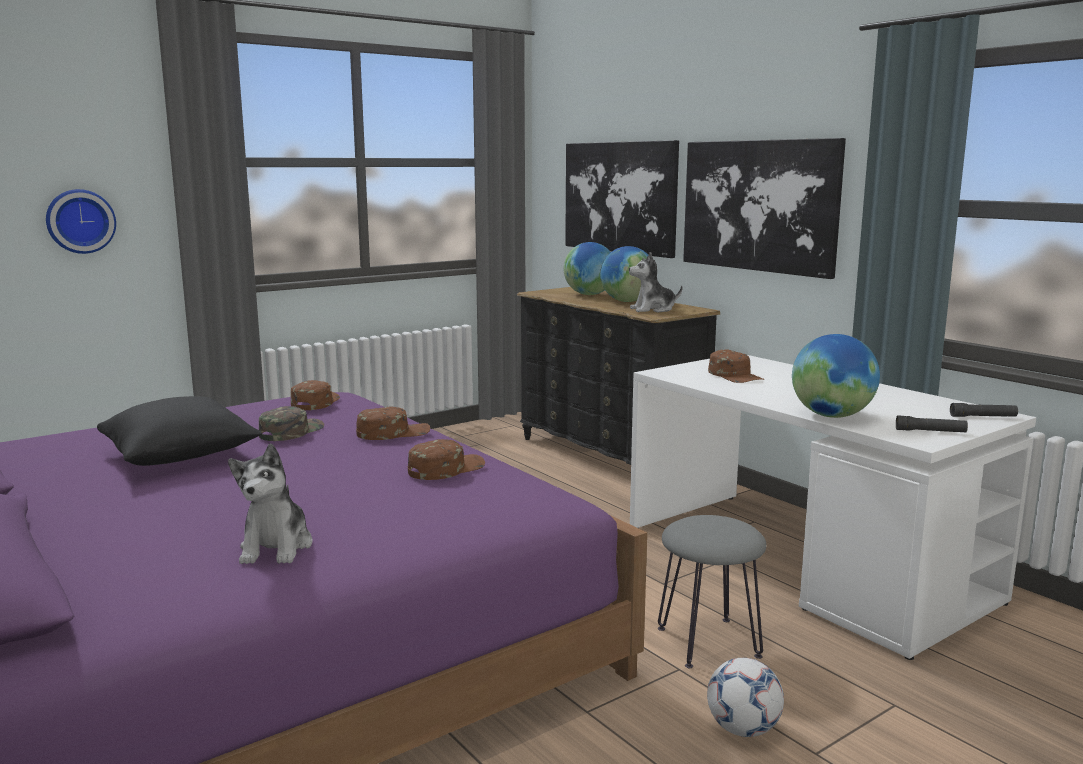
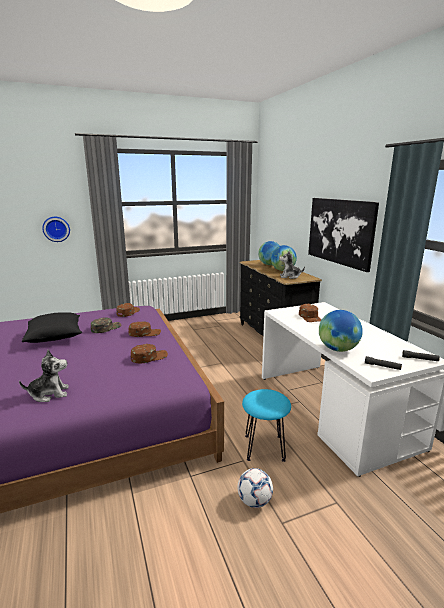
camera: 15 degrees right, 5 degrees up
plush toy [228,444,312,564] -> plush toy turned 120 degrees counterclockwise [19,350,69,402]
picture [565,140,679,258] -> none
grey stool [658,515,766,668] -> turquoise stool [242,389,291,462]

